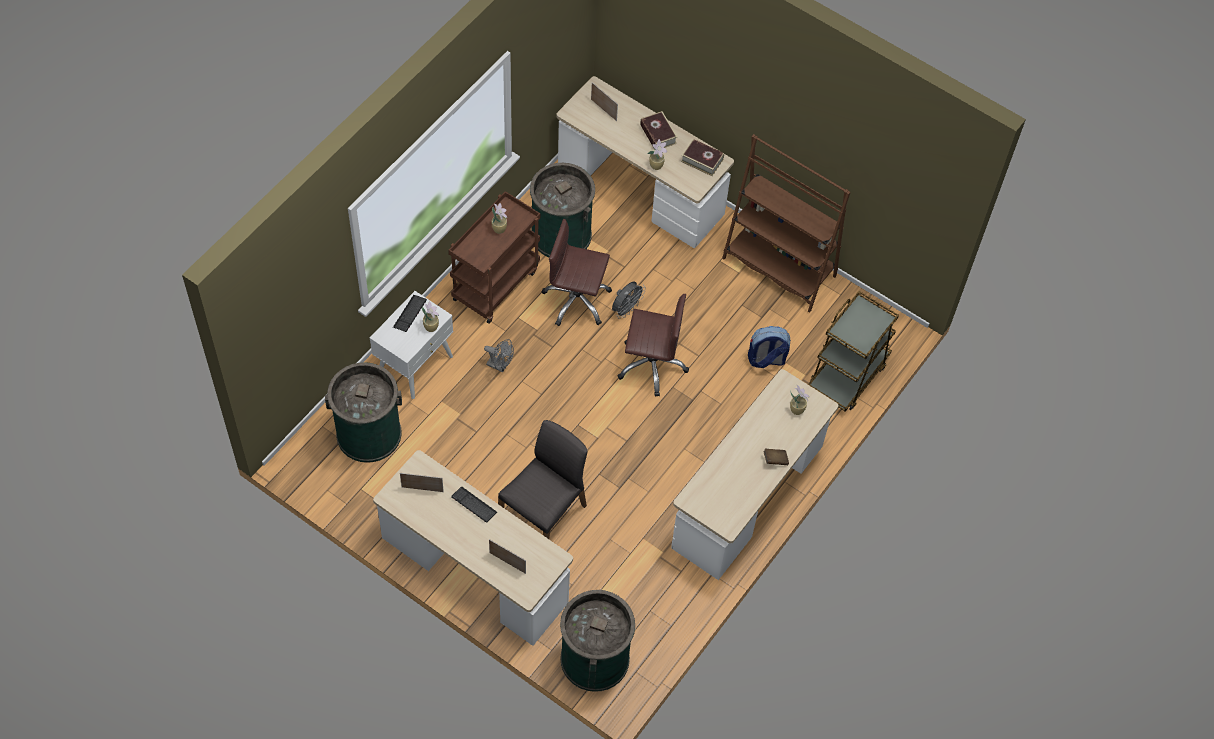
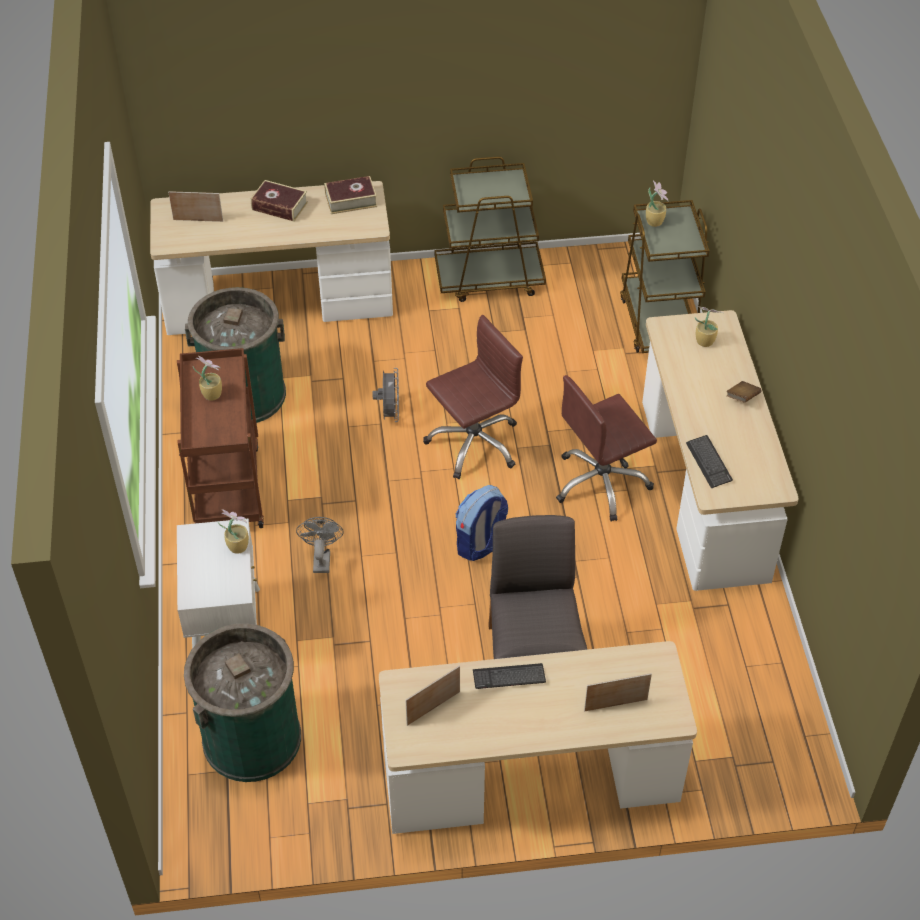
camera: 40 degrees left, 10 degrees down
keyboard [393,295,427,332] -> keyboard moved to [686,435,733,488]
grey fan [484,339,514,373] -> grey fan turned 75 degrees counterclockwise [296,517,344,573]
brown office chair [542,219,612,326] -> brown office chair moved to [556,375,657,521]
green trash can [560,590,635,692] -> none
potted plant [648,139,667,170] -> potted plant moved to [646,181,669,227]
brown bookcase [722,134,851,313] -> brown cart [434,157,546,302]
backpack [748,326,791,368] -> backpack moved to [456,485,508,561]

